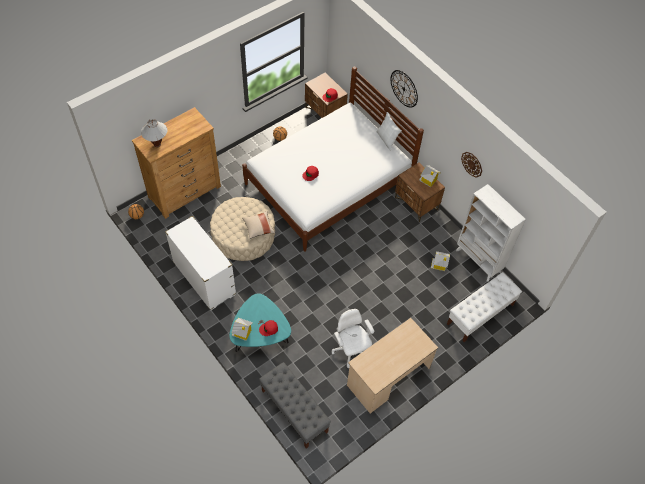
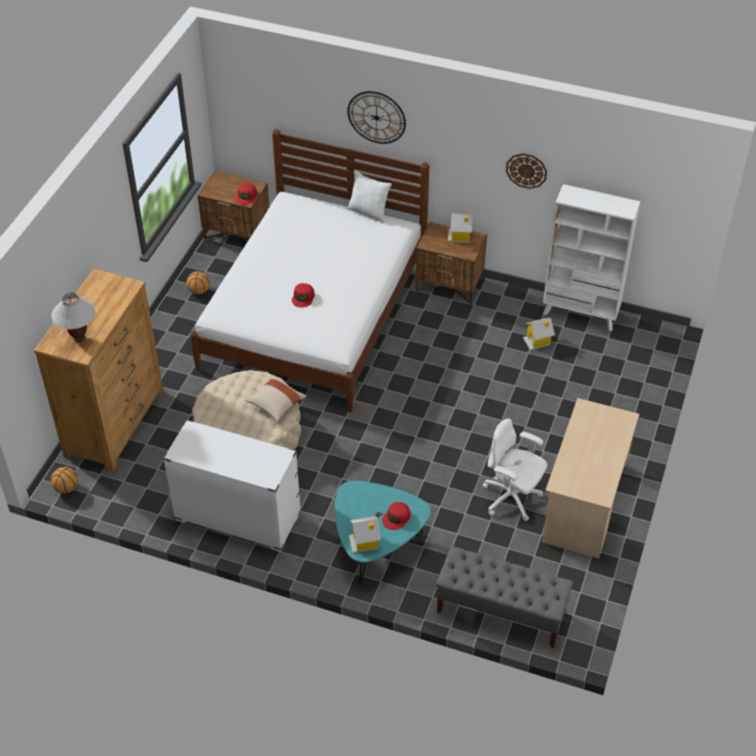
camera: 30 degrees left, 10 degrees down
white bench [447,272,522,342] -> none

